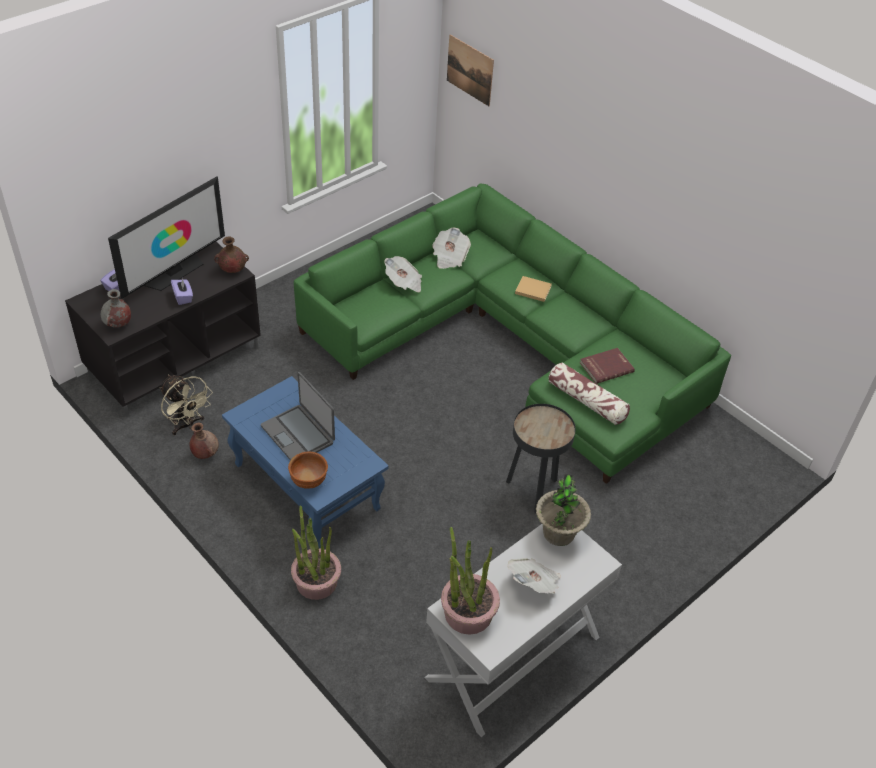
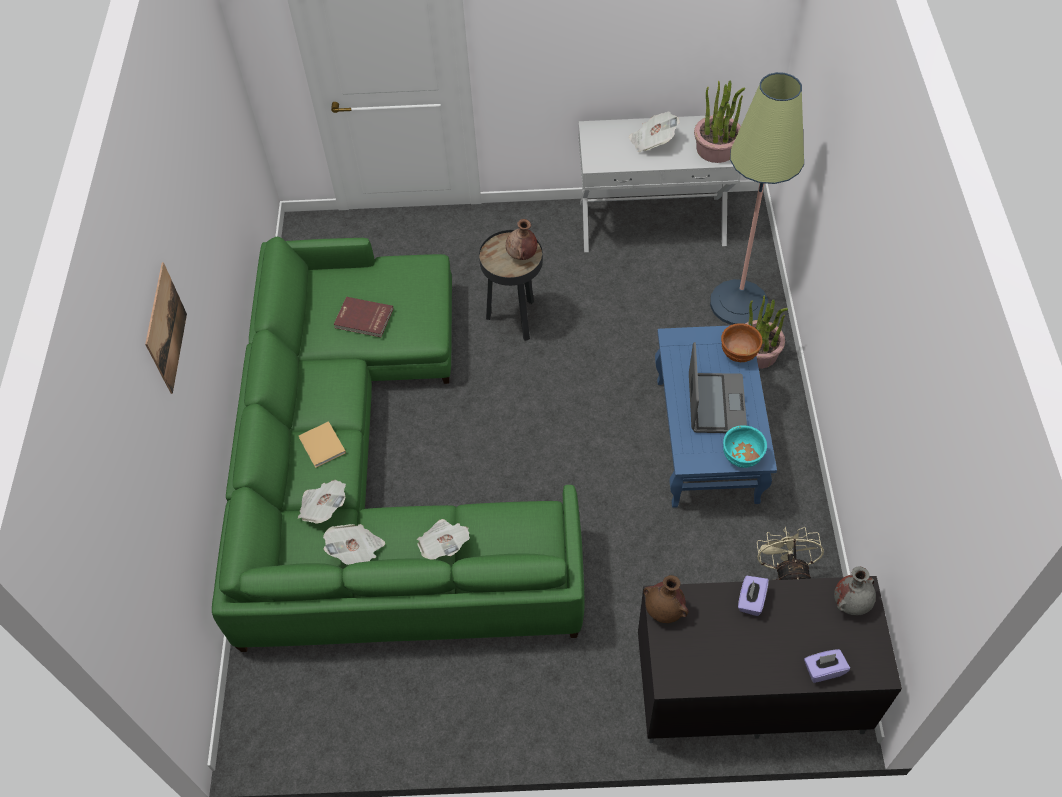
camera: 135 degrees left, 10 degrees up
television [108,176,225,299] -> none
brown vase [190,423,219,459] -> brown vase moved to [506,219,537,260]
picture [447,34,494,106] -> picture moved to [145,262,187,394]
potted plant [536,474,591,546] -> none
pillow [548,363,630,425] -> none
none -> newspaper [298,480,346,524]
none -> floor lamp [710,72,804,325]
none -> turquoise bowl [723,425,767,468]

